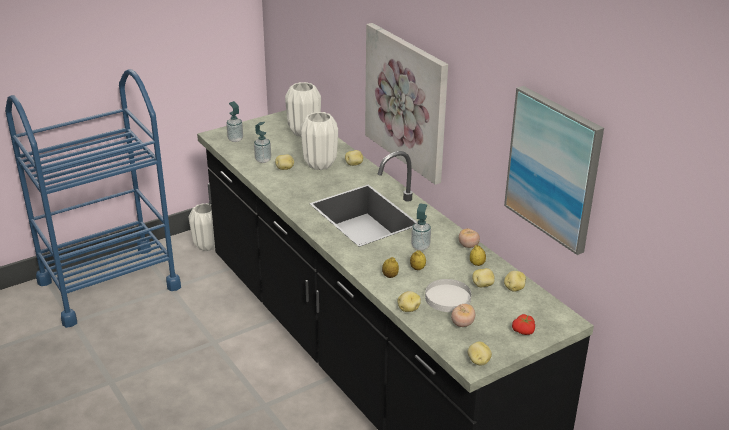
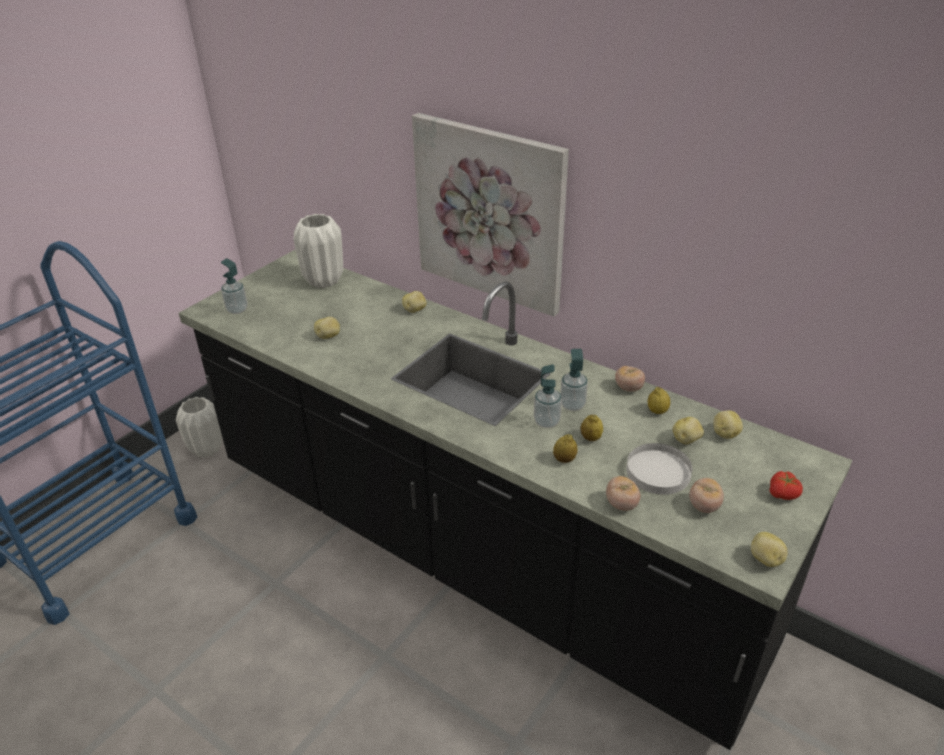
camera: 20 degrees left, 5 degrees up
soap dispenser [254,122,271,163] -> soap dispenser moved to [534,365,562,428]
white vase [301,112,338,170] -> none
potato [398,291,421,312] -> tomato [606,476,641,511]
picture [504,86,604,255] -> none

